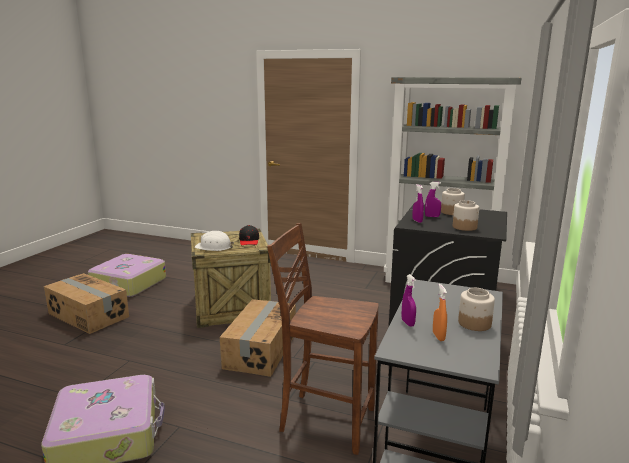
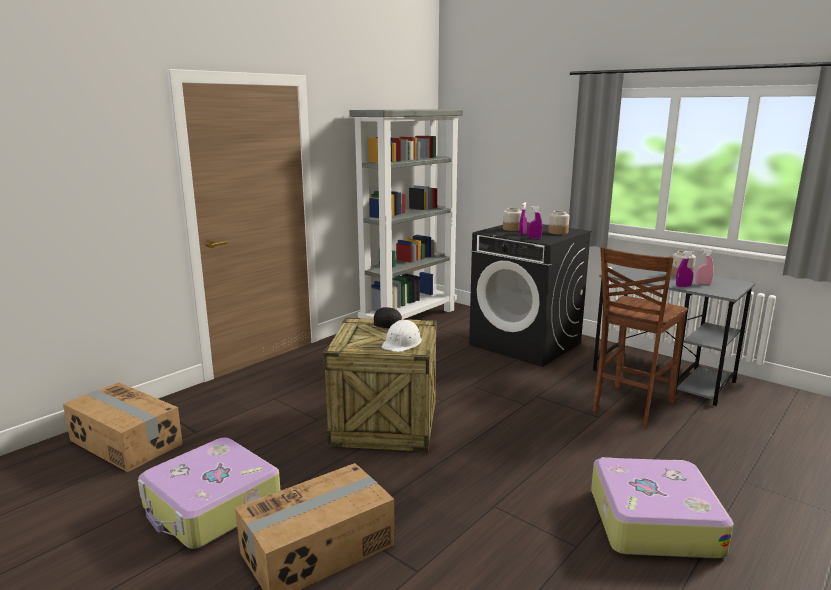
camera: 70 degrees left, 0 degrees up
cardboard box [220,299,296,377] -> cardboard box moved to [63,382,183,472]
orange spray bottle [433,284,447,341] -> pink spray bottle [696,248,714,285]

